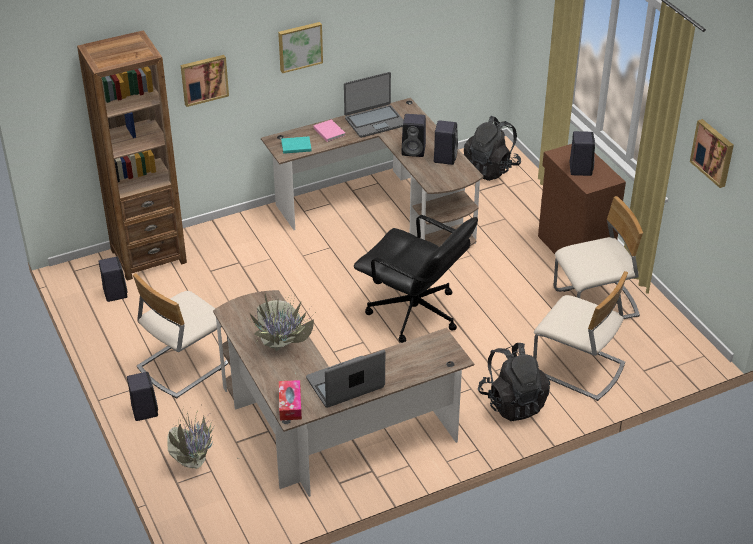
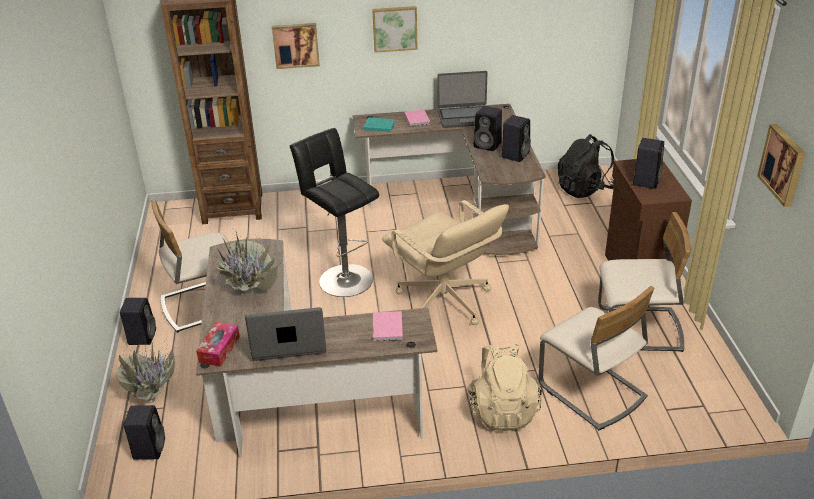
camera: 20 degrees right, 5 degrees down
black speaker [99,257,127,302] -> black speaker moved to [124,405,165,460]
black office chair [354,215,478,343] -> beige office chair [382,200,509,325]
black backpack [478,343,550,421] -> beige backpack [467,344,542,431]
none -> black stool [290,128,379,297]
none -> pink book [373,311,403,341]

